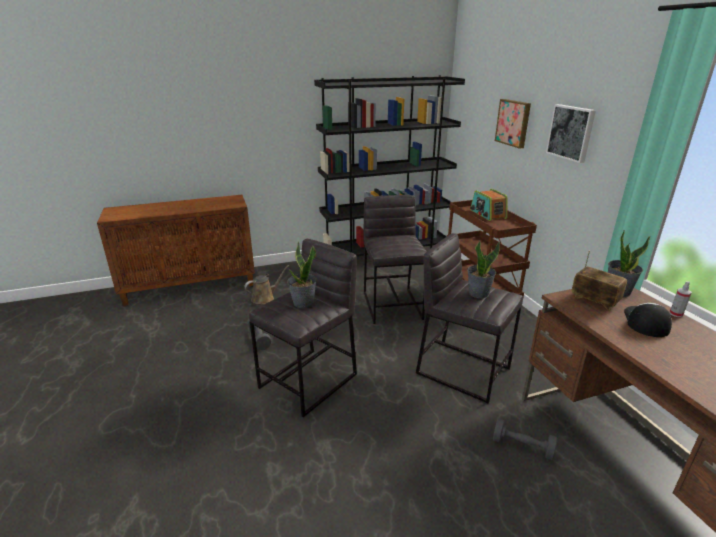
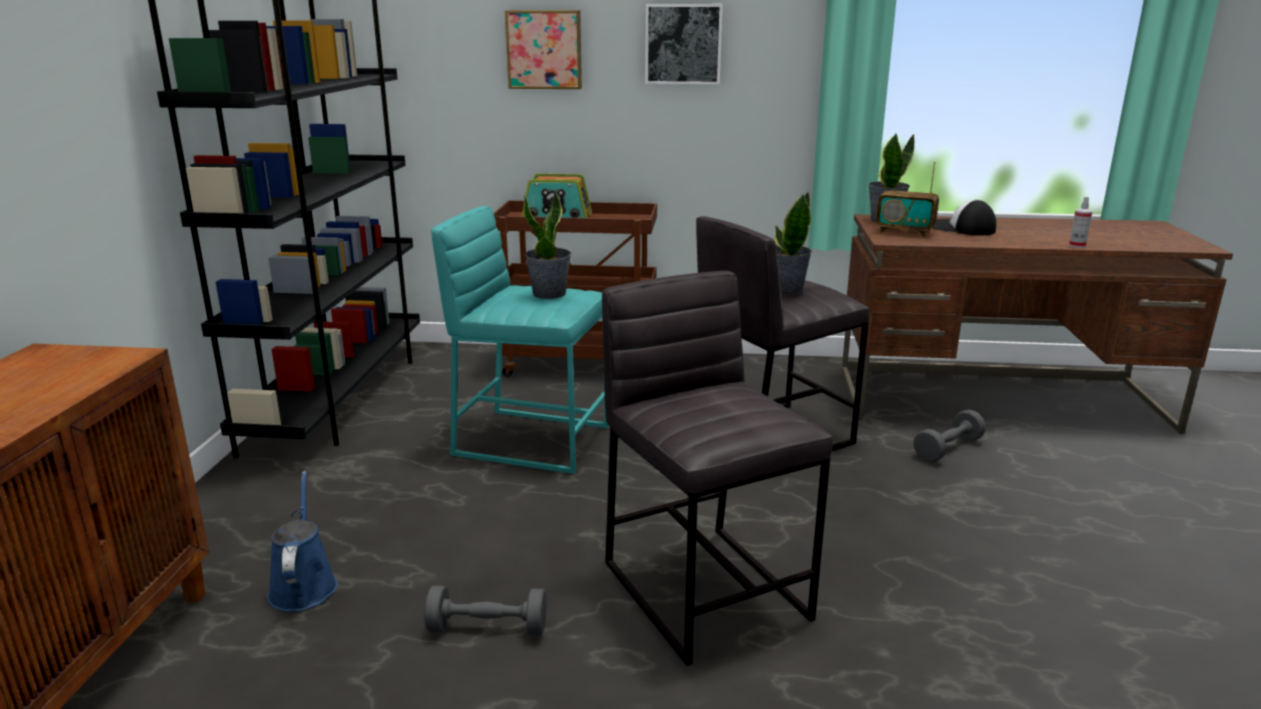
camera: 65 degrees left, 5 degrees down
brown watering can [245,265,289,304] -> blue watering can [267,471,338,612]
potted plant [287,242,317,308] -> potted plant moved to [524,189,571,299]
grey stool [363,195,427,324] -> turquoise stool [431,206,609,474]
radio [572,251,627,311] -> radio turned 135 degrees counterclockwise [876,162,939,237]
spray bottle [670,281,692,317] -> spray bottle moved to [1069,197,1093,248]

